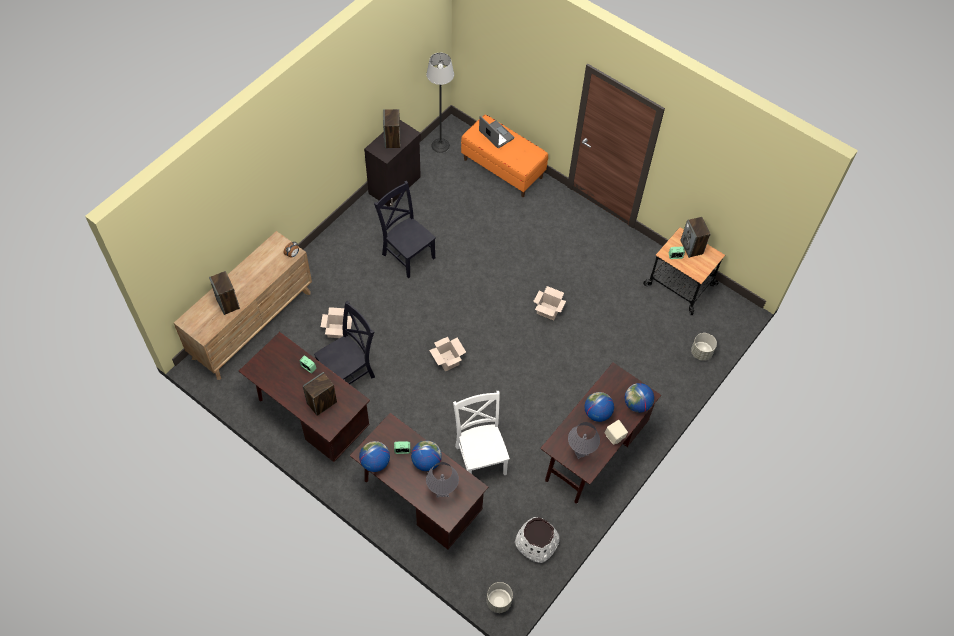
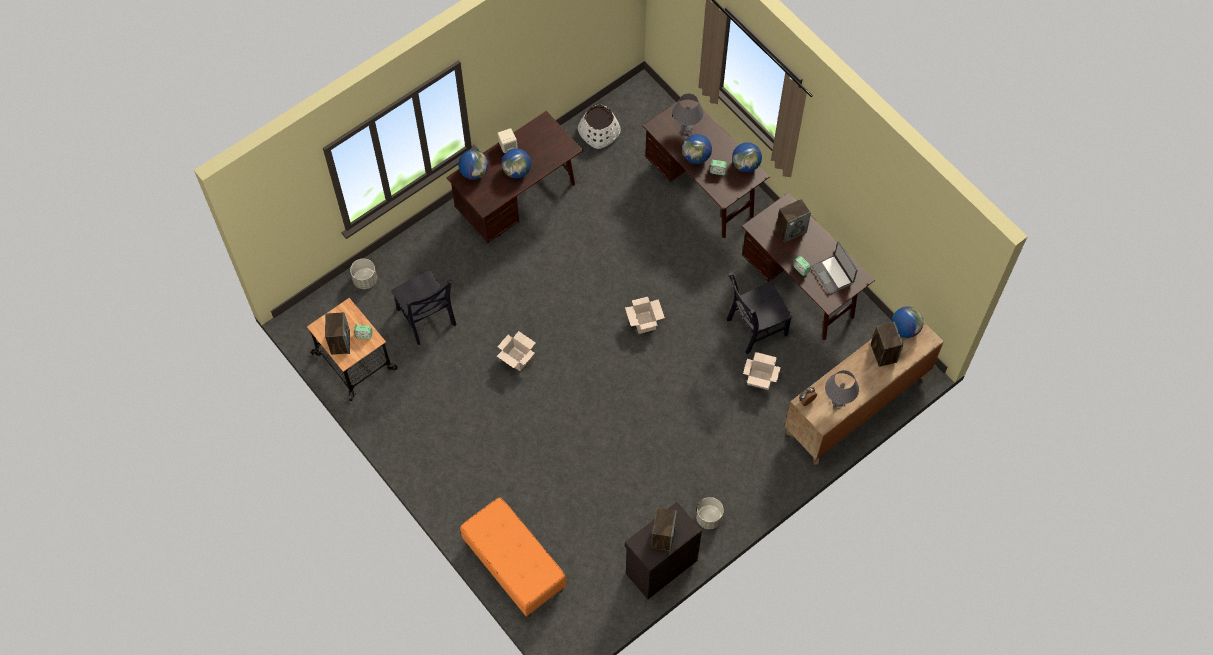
camera: 165 degrees left, 5 degrees up
black chair [374,181,436,278] -> black chair moved to [391,270,457,345]
floor lamp [426,53,454,153] -> none
white chair [453,391,510,475] -> none
laptop [479,116,515,148] -> laptop moved to [811,241,858,295]
grey planter [487,582,513,613] -> grey planter moved to [696,497,724,529]
grey table lamp [568,422,600,459] -> grey table lamp moved to [825,370,859,408]
none -> globe [892,307,923,338]

